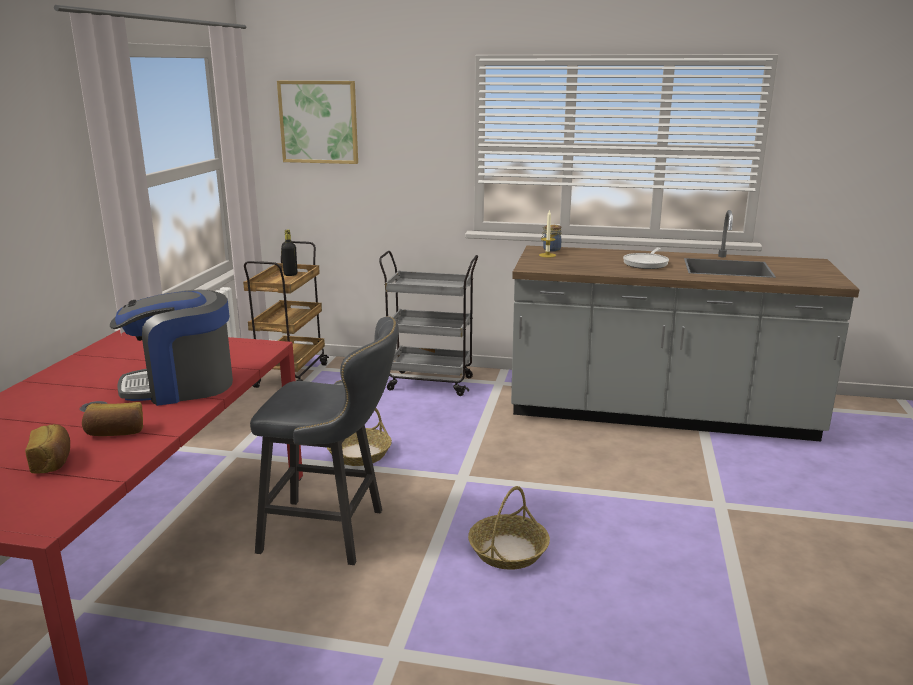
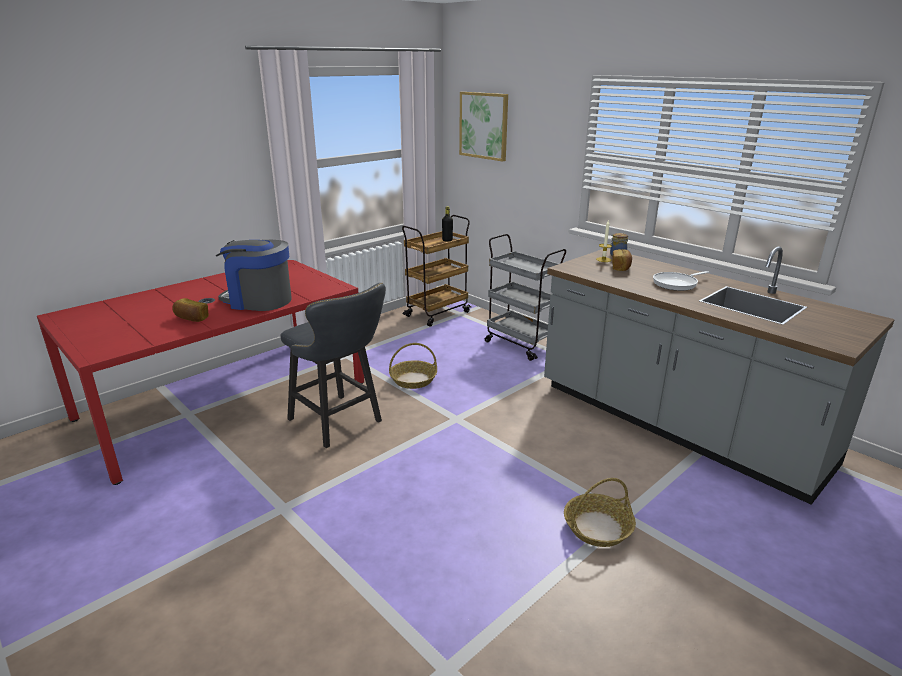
camera: 35 degrees right, 5 degrees up
bread [25,424,70,474] -> bread moved to [612,249,632,271]
basket [468,486,550,570] -> basket moved to [564,478,636,547]

